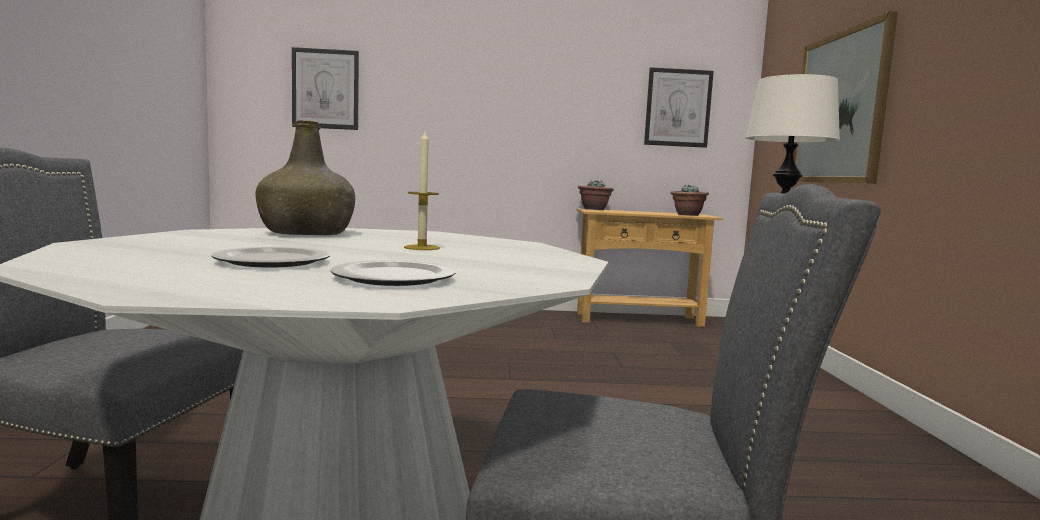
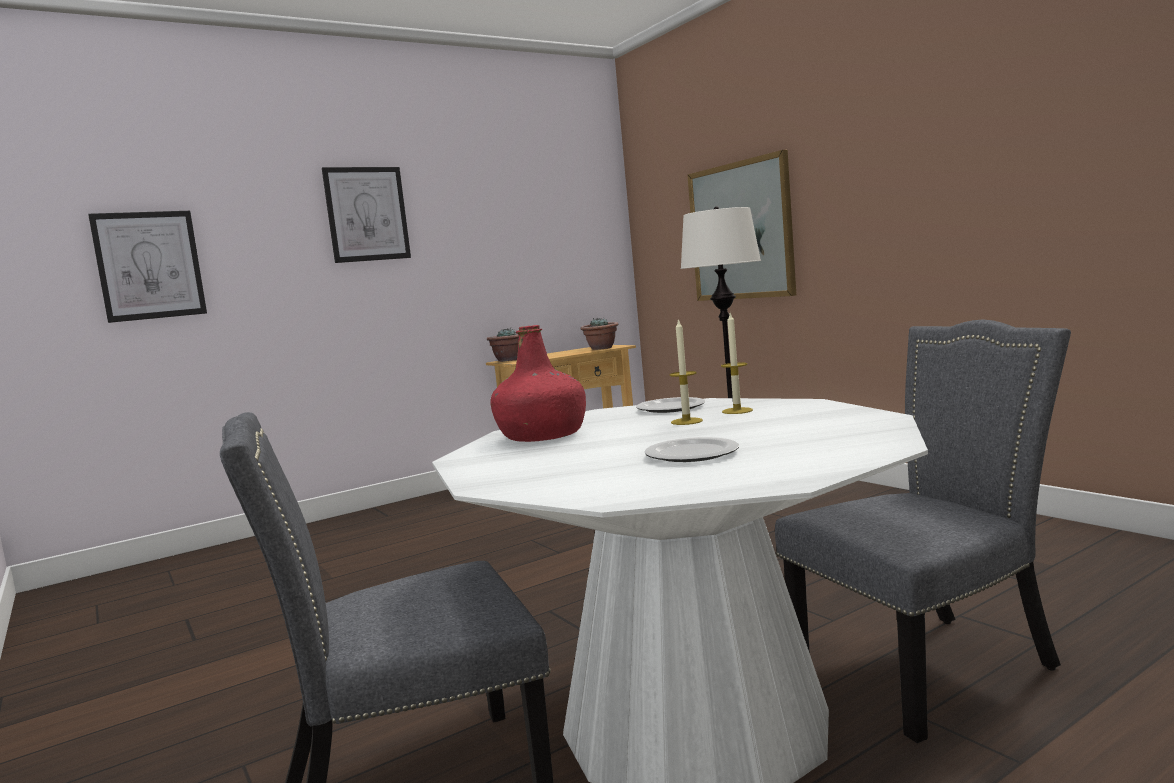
camera: 30 degrees left, 0 degrees up
green bottle [255,120,355,235] -> red bottle [490,325,586,442]
plate [330,260,456,286] -> plate moved to [636,397,705,413]
picture [644,67,714,148] -> picture moved to [322,167,411,263]
none -> candle [721,313,753,414]

